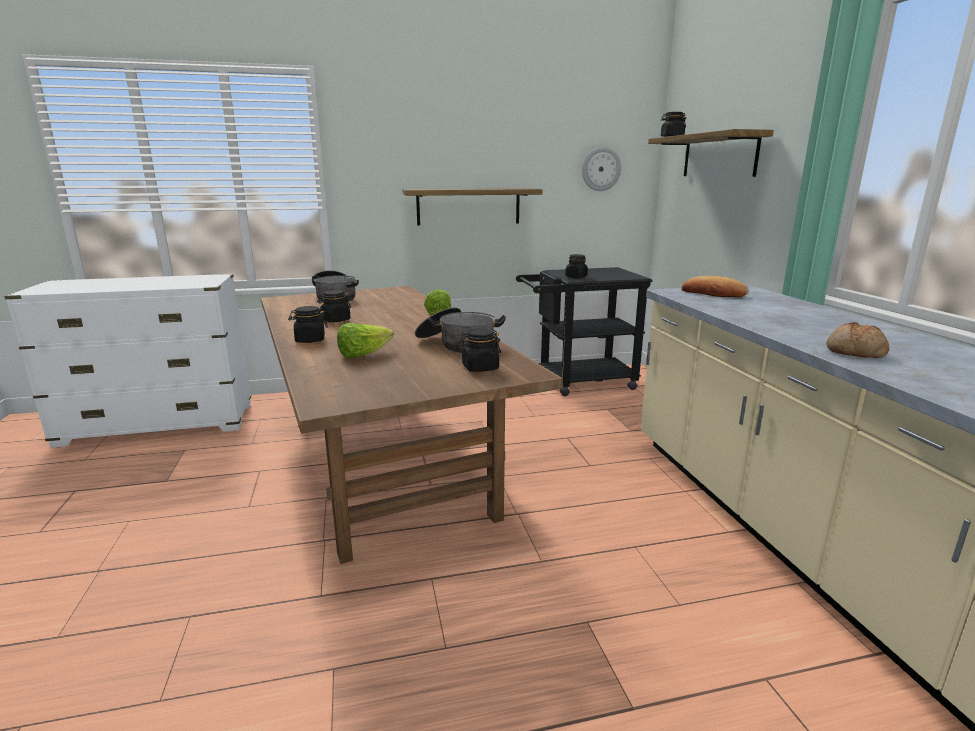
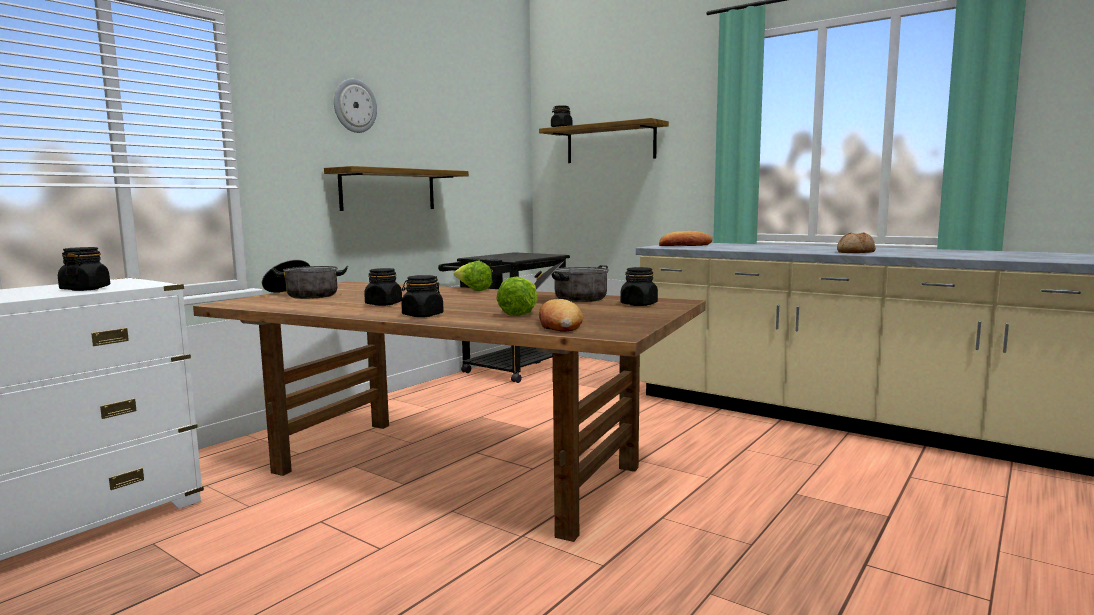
camera: 40 degrees left, 10 degrees down
black jar [565,254,588,278] -> black jar moved to [58,247,110,291]
wall clock [582,147,621,191] -> wall clock moved to [334,79,377,133]
none -> bread [539,299,583,332]

